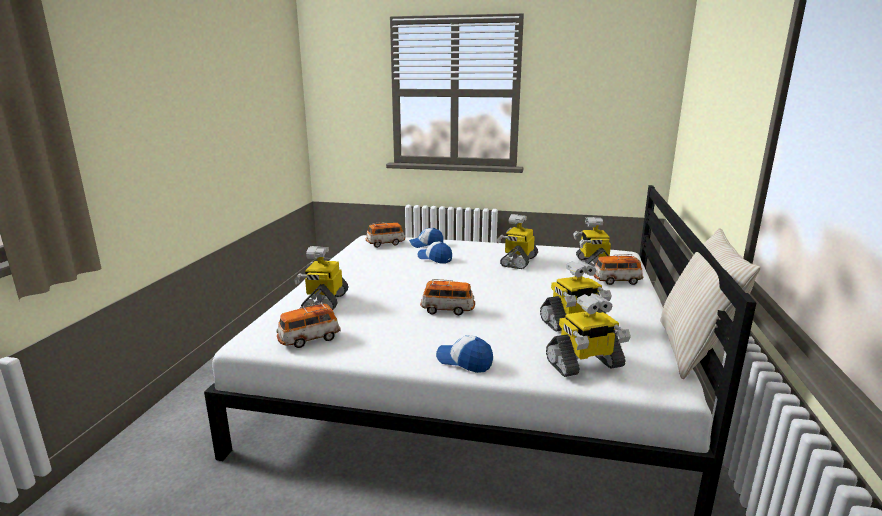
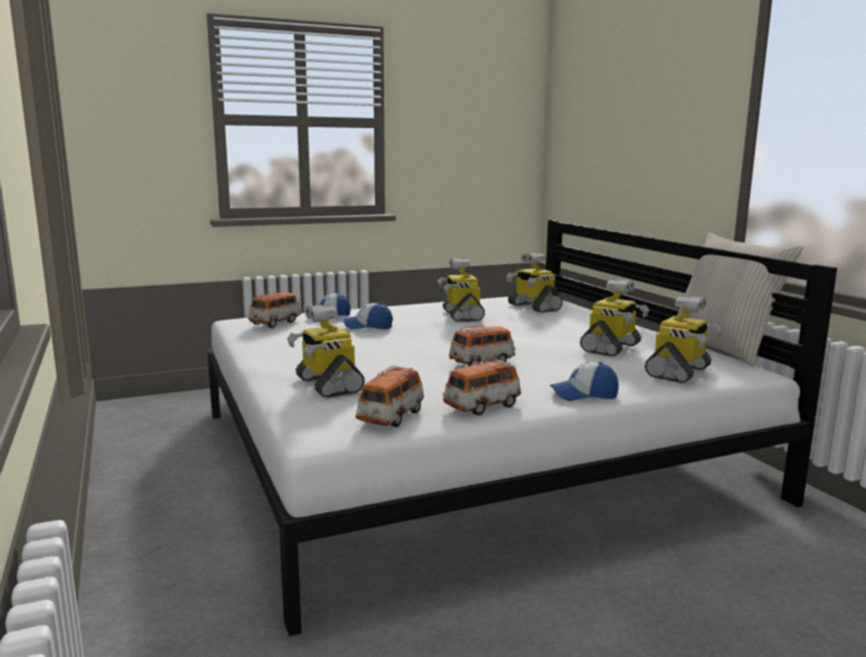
camera: 35 degrees left, 5 degrees down
toy car [593,254,643,285] -> toy car moved to [443,358,521,415]

